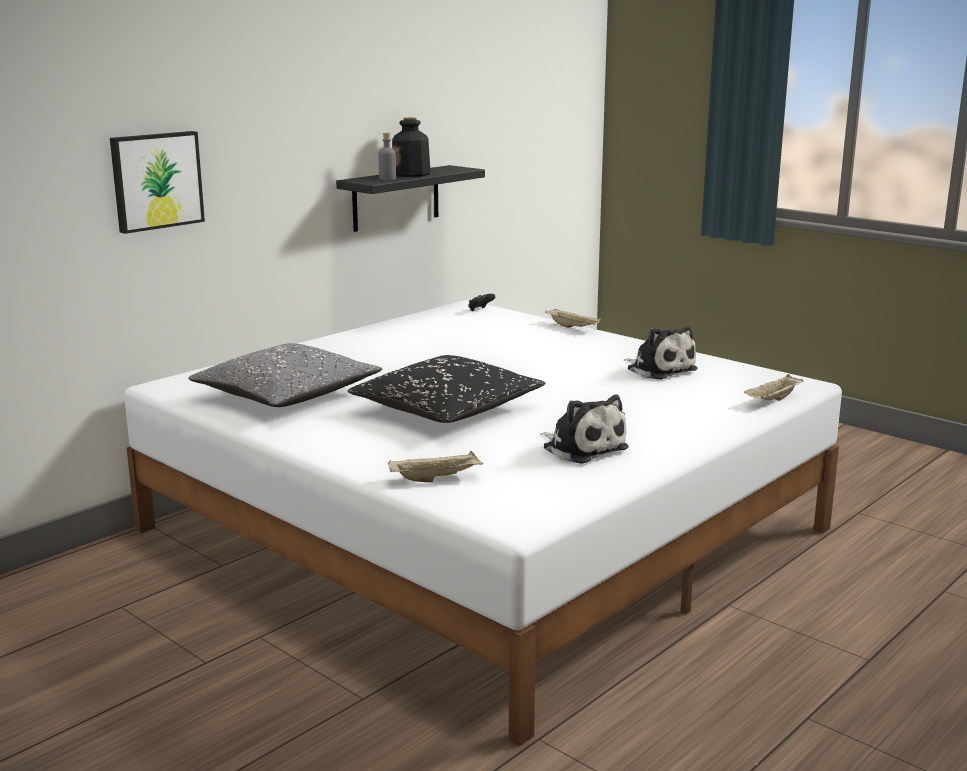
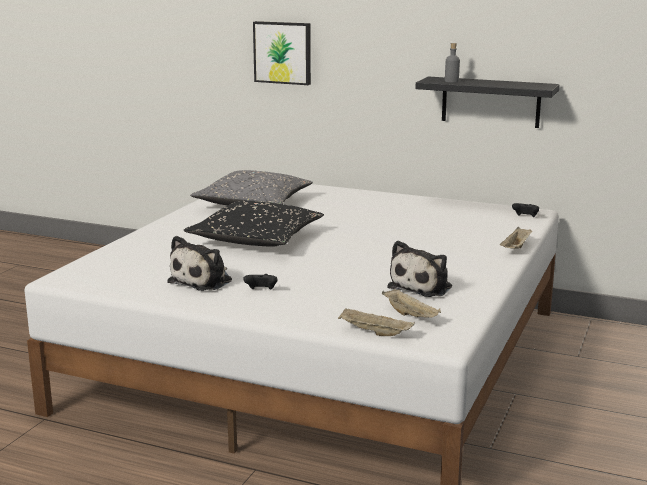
camera: 70 degrees right, 0 degrees up
beige tray [388,451,483,482] -> beige tray moved to [382,289,441,318]
bottle [392,118,431,177] -> none
none -> black game controller [243,274,277,290]

